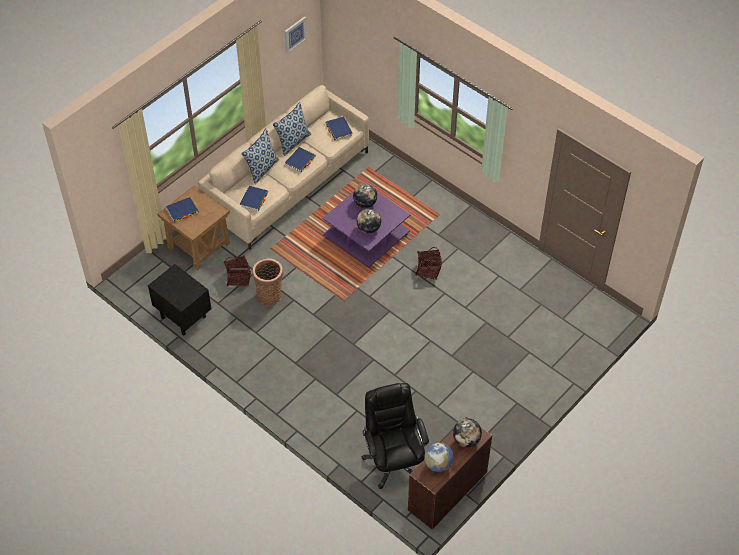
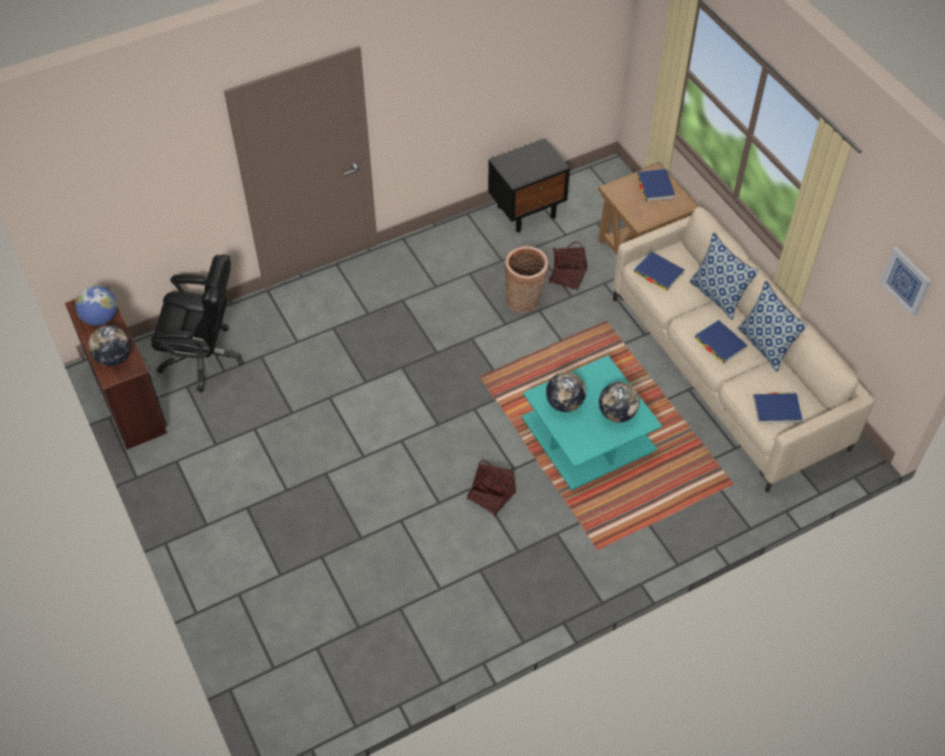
camera: 110 degrees right, 0 degrees up
purple coffee table [323,183,411,268] -> turquoise coffee table [522,355,662,491]

